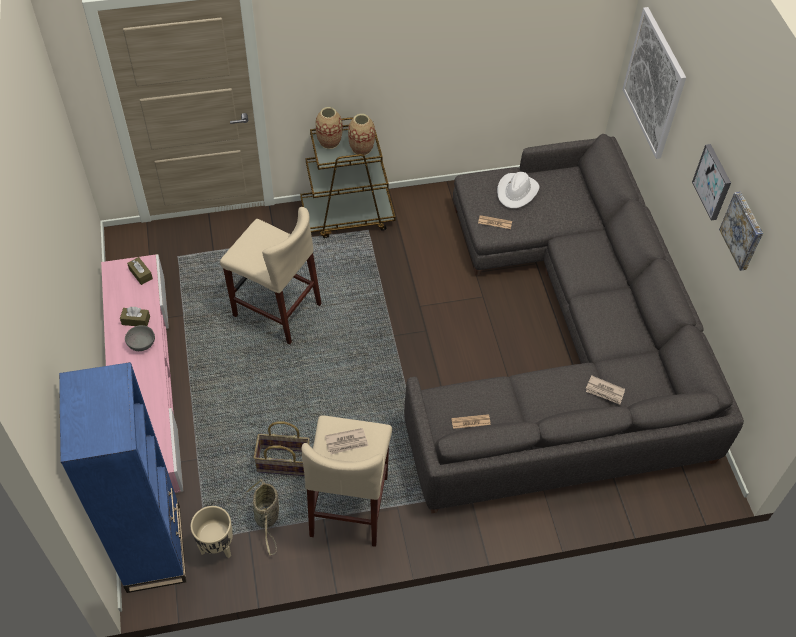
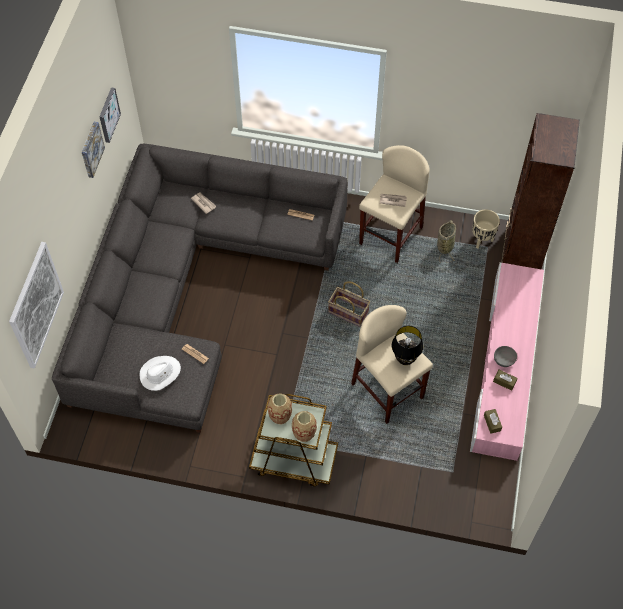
camera: 155 degrees left, 5 degrees up
blue bookcase [59,362,186,593] -> brown bookcase [501,113,580,269]
basket [253,422,310,476] -> basket moved to [328,281,370,327]
picture [692,144,731,220] -> picture moved to [99,87,121,143]
none -> black table lamp [392,326,423,365]

